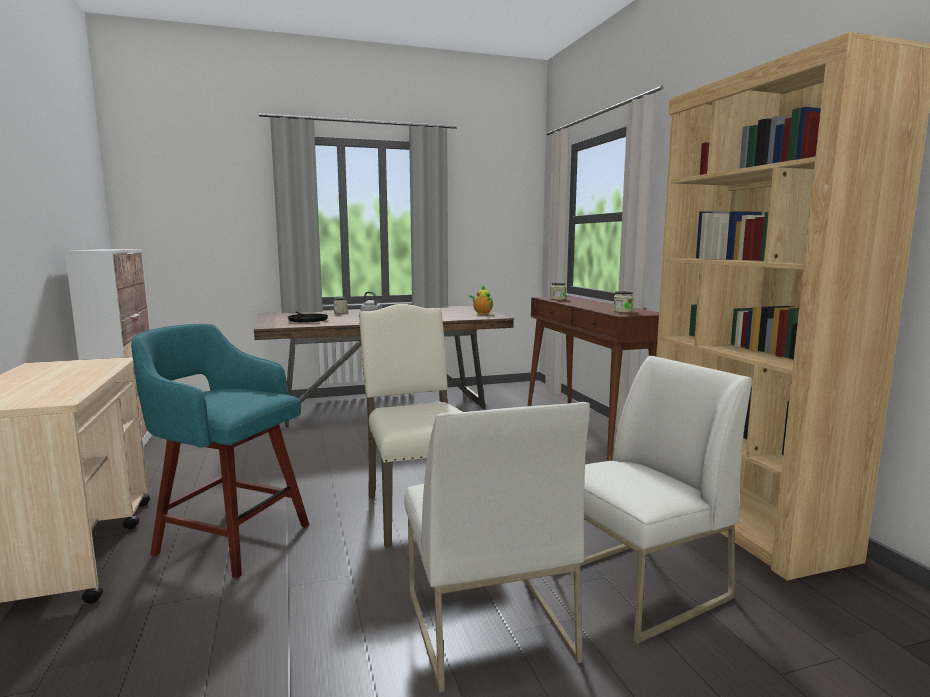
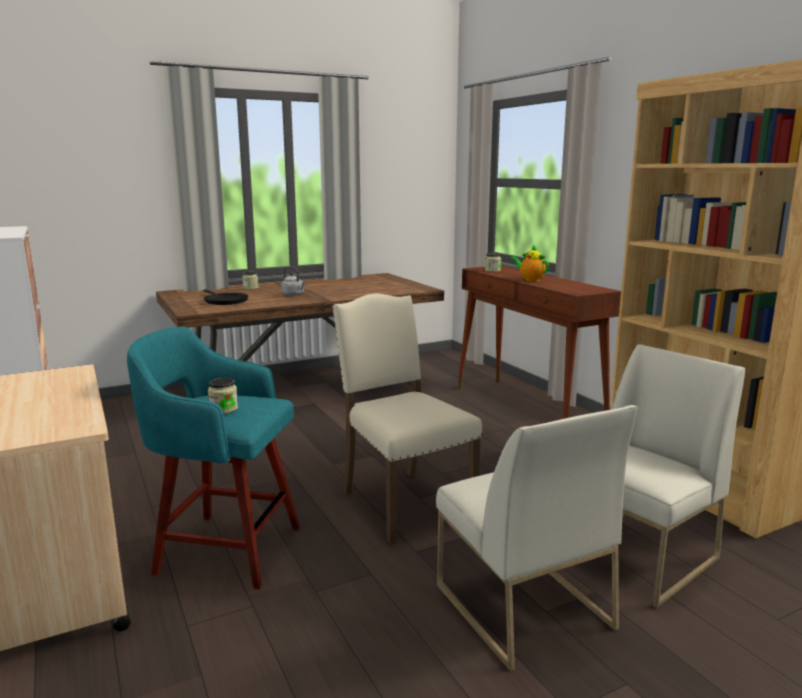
camera: 10 degrees left, 5 degrees up
teapot [469,286,493,314] -> teapot moved to [510,244,549,281]
jar [613,291,633,313] -> jar moved to [208,378,238,414]

